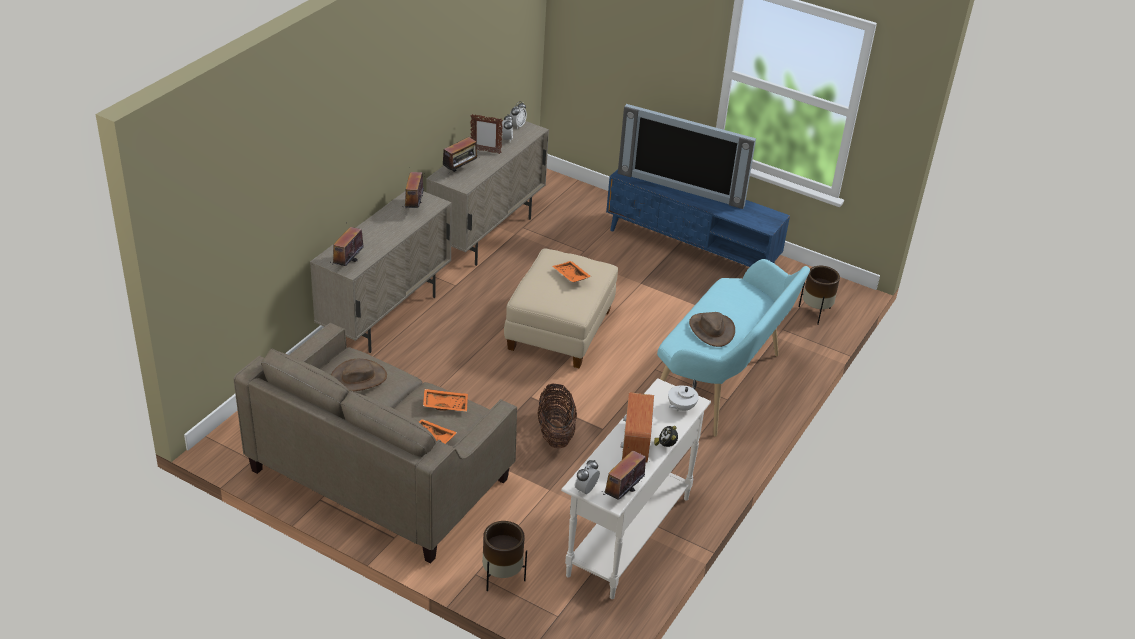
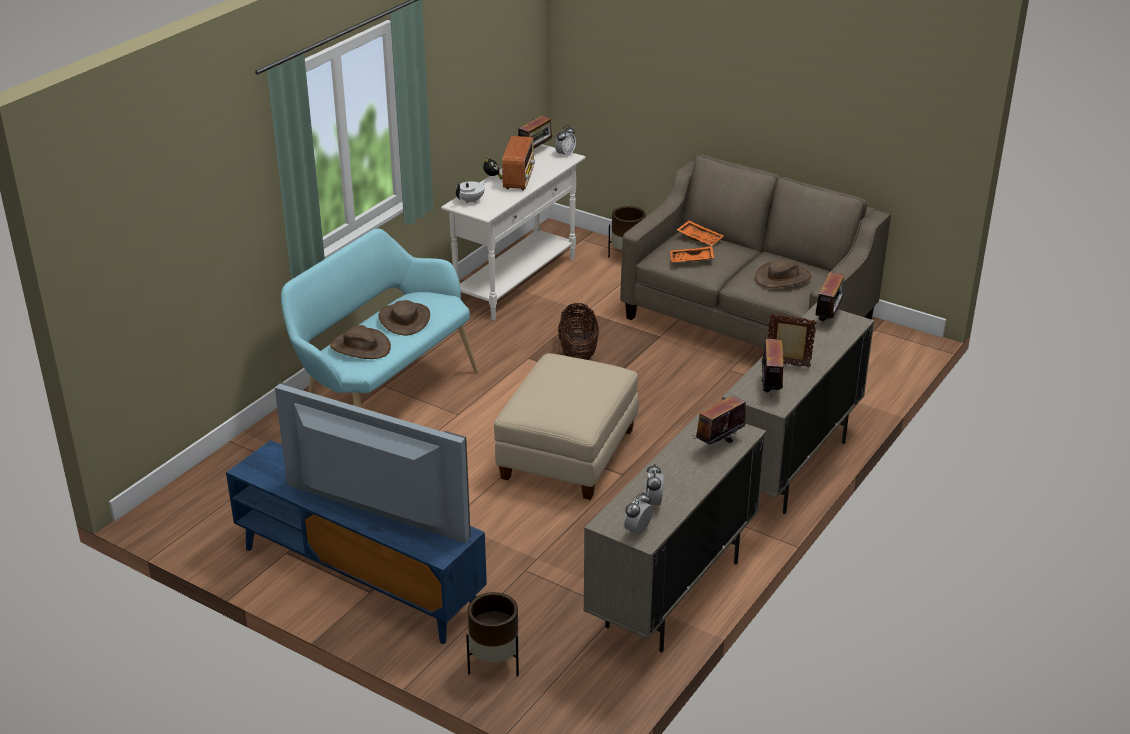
camera: 175 degrees left, 5 degrees down
picture frame [470,114,503,154] -> picture frame moved to [768,313,817,368]
orange tray [553,261,591,282] -> none
brown planter [799,266,840,325] -> brown planter moved to [466,592,519,676]
none -> brown hat [330,325,391,359]

